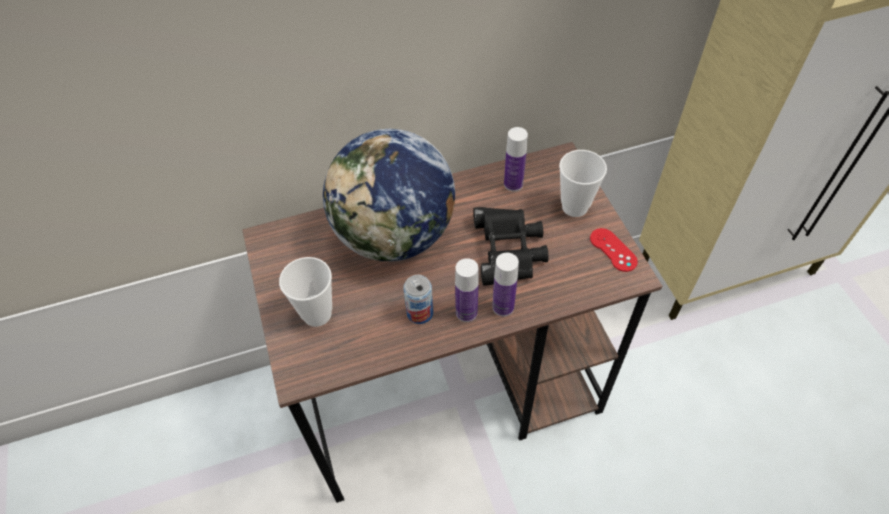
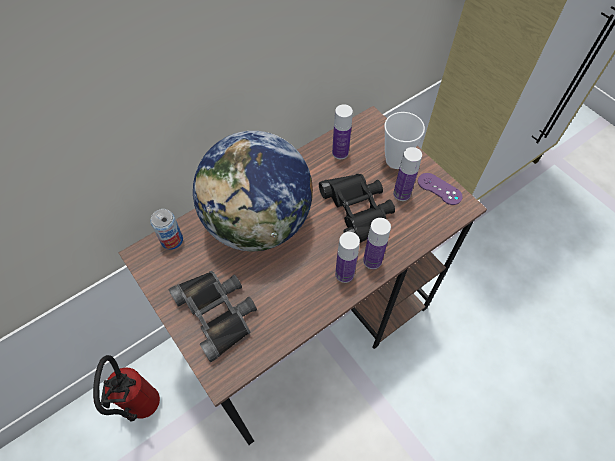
camera: 20 degrees left, 5 degrees up
cup [279,257,332,327] -> black binoculars [169,270,257,362]
can [403,275,433,324] -> can moved to [150,209,183,250]
red game controller [590,228,638,272] -> purple game controller [418,173,463,205]
none -> fire extinguisher [93,355,160,421]
none -> bottle [393,147,422,201]

